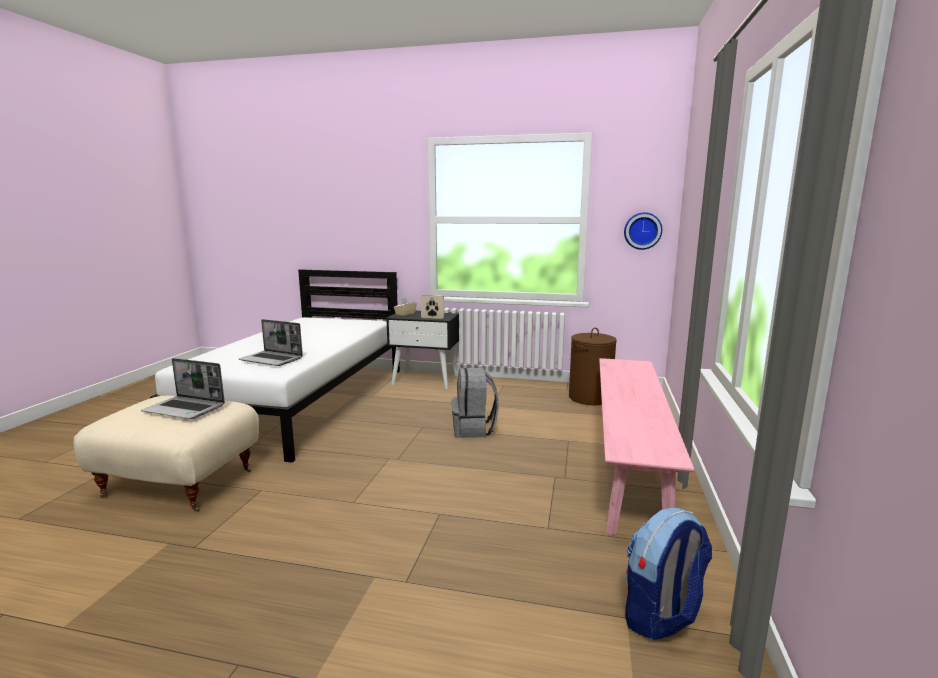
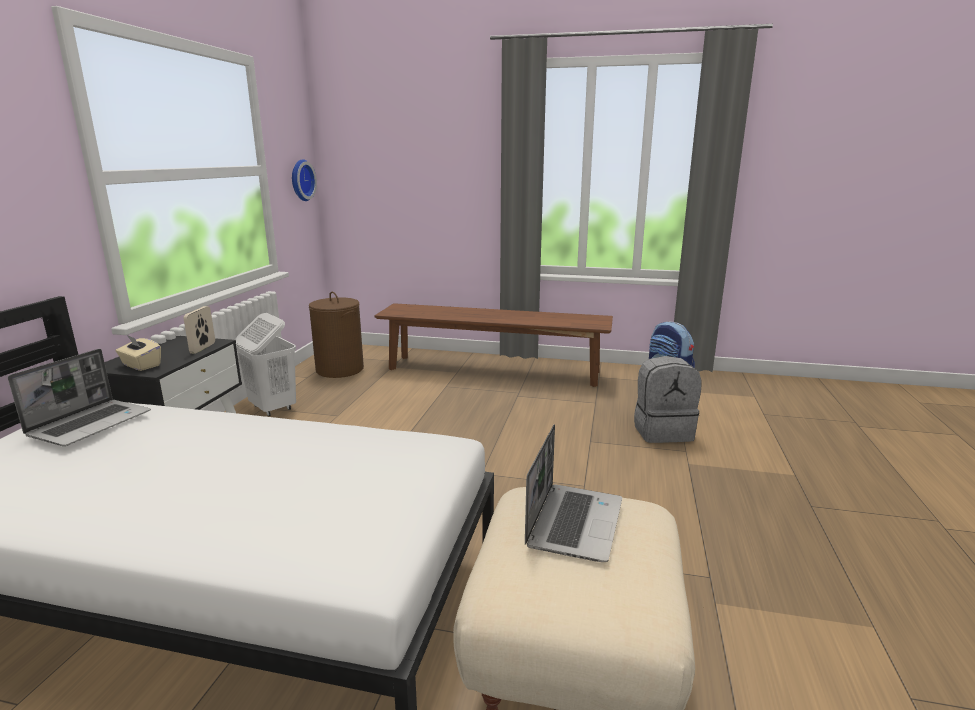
camera: 90 degrees left, 5 degrees up
laptop [239,319,303,366] -> laptop moved to [8,349,151,446]
grey backpack [451,368,499,438] -> grey backpack moved to [634,356,702,443]
pink bench [599,358,694,536] -> brown bench [374,303,613,387]
none -> white laundry basket [235,313,296,416]

